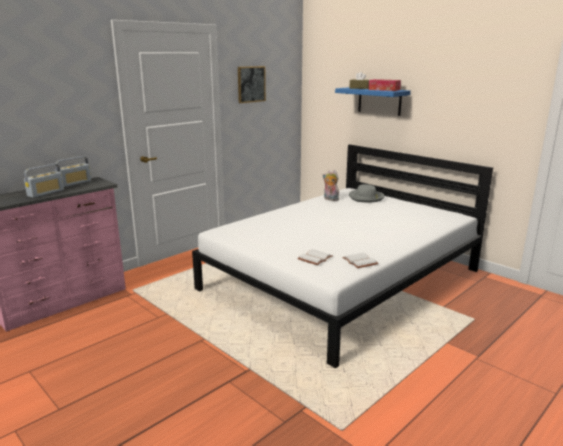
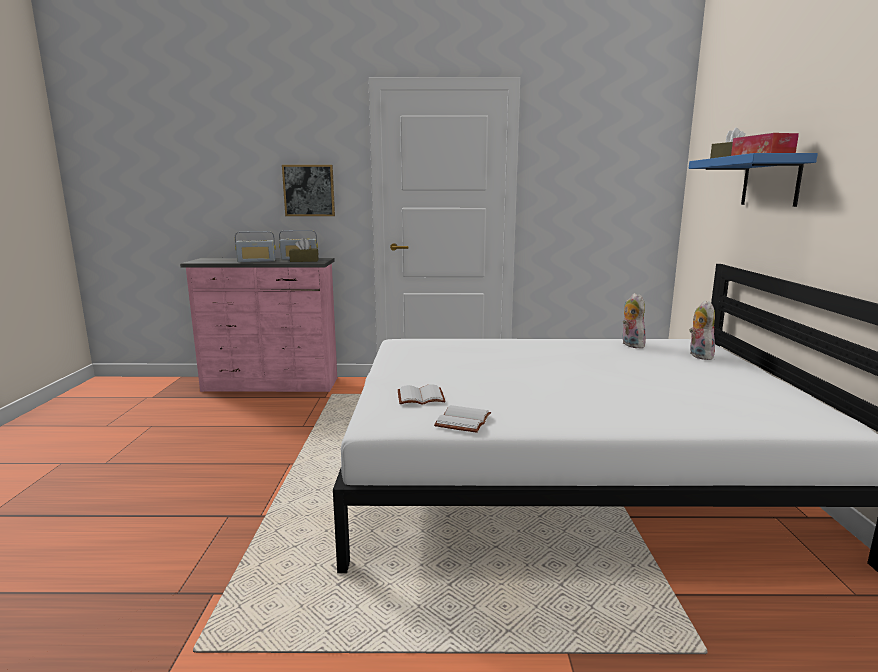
camera: 45 degrees right, 5 degrees down
picture [238,66,266,103] -> picture moved to [282,165,335,216]
grey hat [349,184,385,203] -> plush toy [689,300,715,360]
none -> brown tissue box [289,238,319,262]

